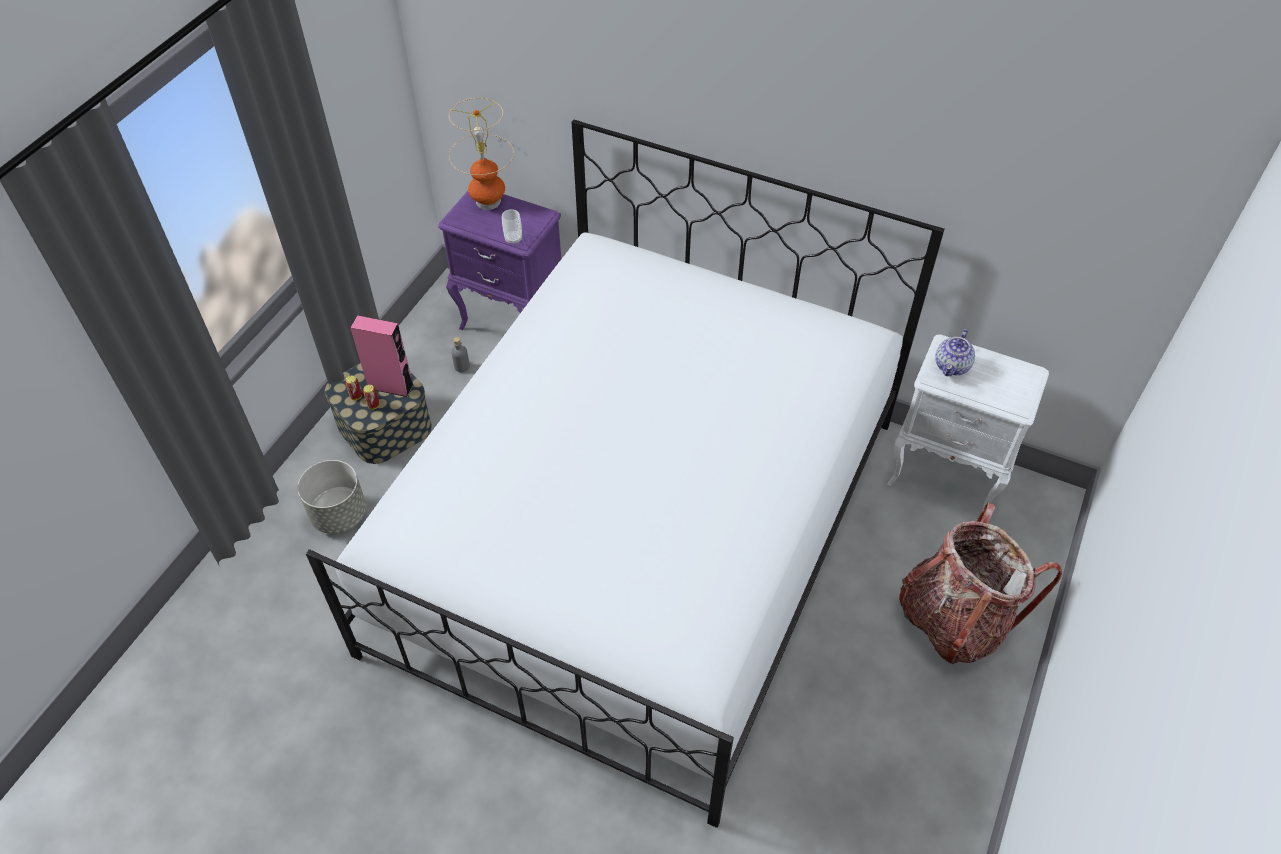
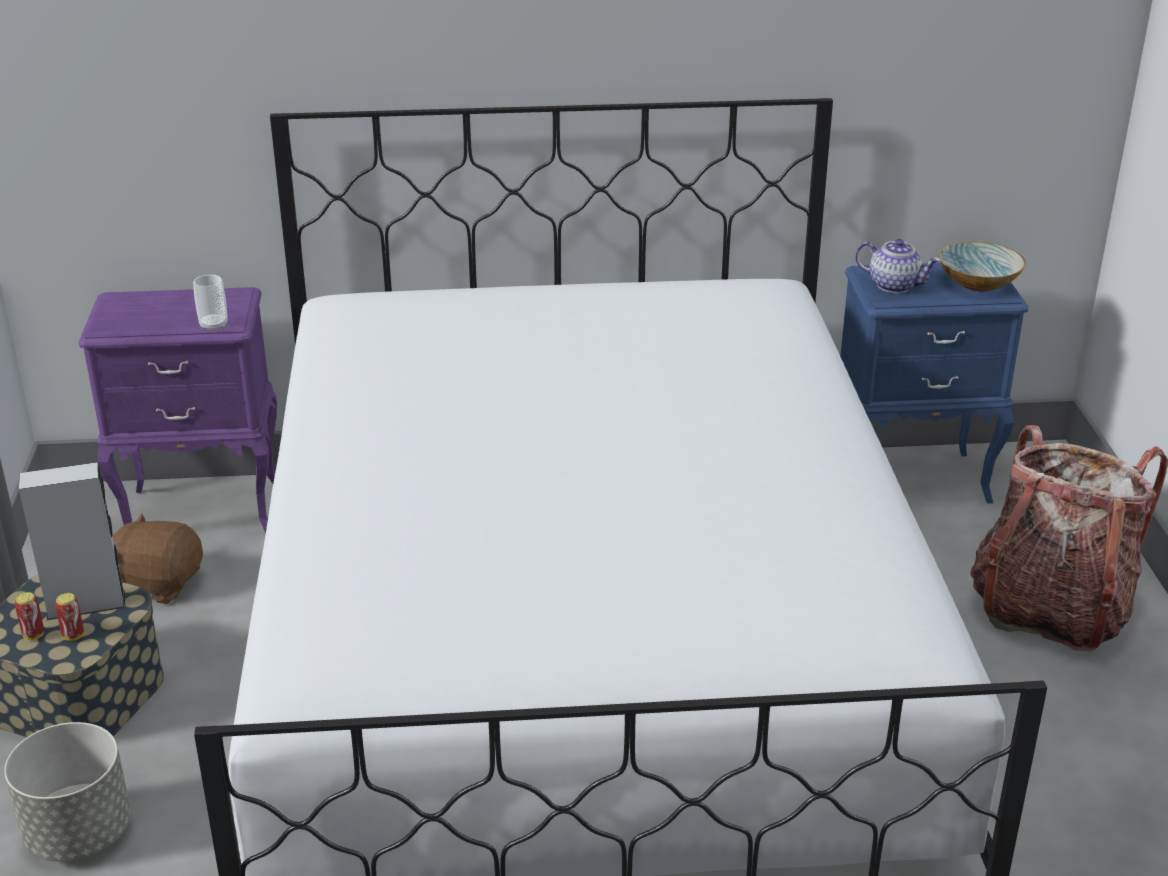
camera: 30 degrees left, 20 degrees down
pink speaker [350,316,414,397] -> grey speaker [19,462,125,620]
table lamp [449,98,514,210] -> none
grey bottle [451,337,470,373] -> brown plush toy [113,513,203,604]
white nightstand [887,334,1049,509] -> blue nightstand [840,263,1029,504]
teapot [935,329,975,376] -> teapot turned 60 degrees counterclockwise [855,239,941,293]
none -> bowl [939,241,1026,292]

